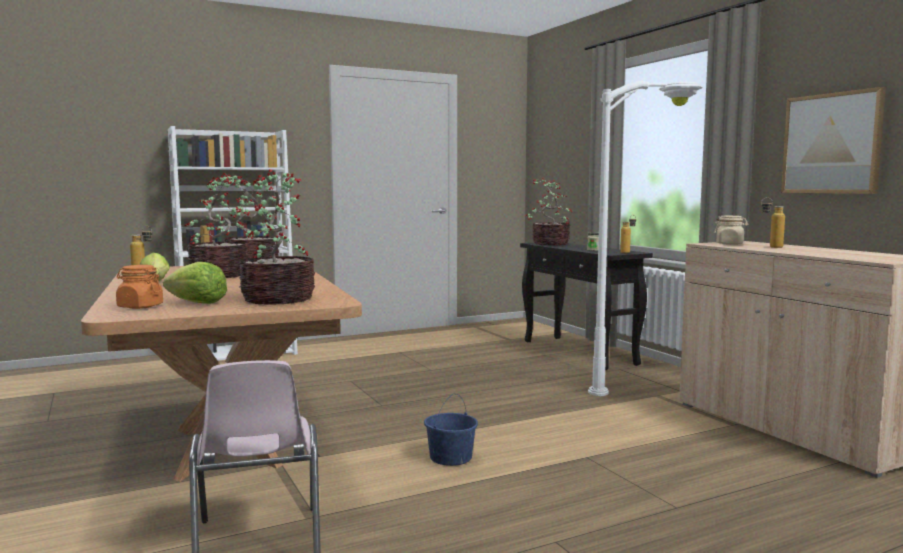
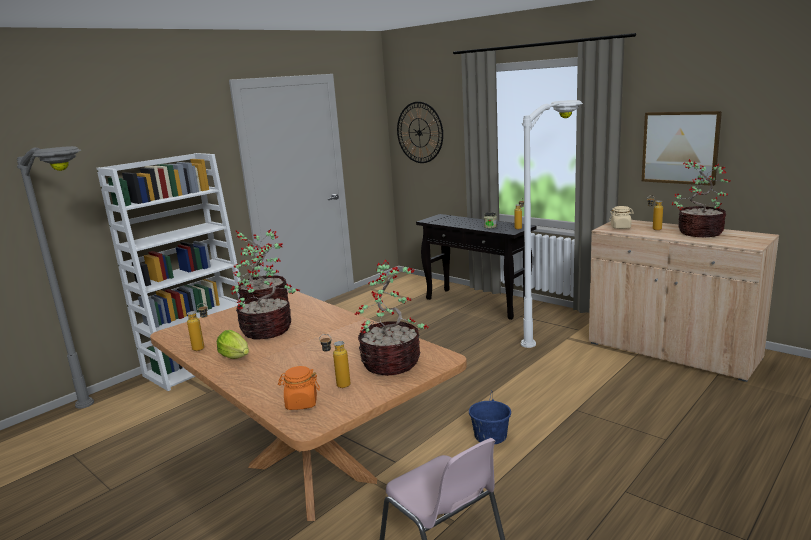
camera: 20 degrees left, 10 degrees up
lettuce [163,262,227,304] -> bottle [319,334,350,388]
potted plant [525,178,572,245] -> potted plant moved to [672,159,731,237]
none -> grey floor lamp [17,146,94,409]
none -> wall clock [397,102,443,163]

